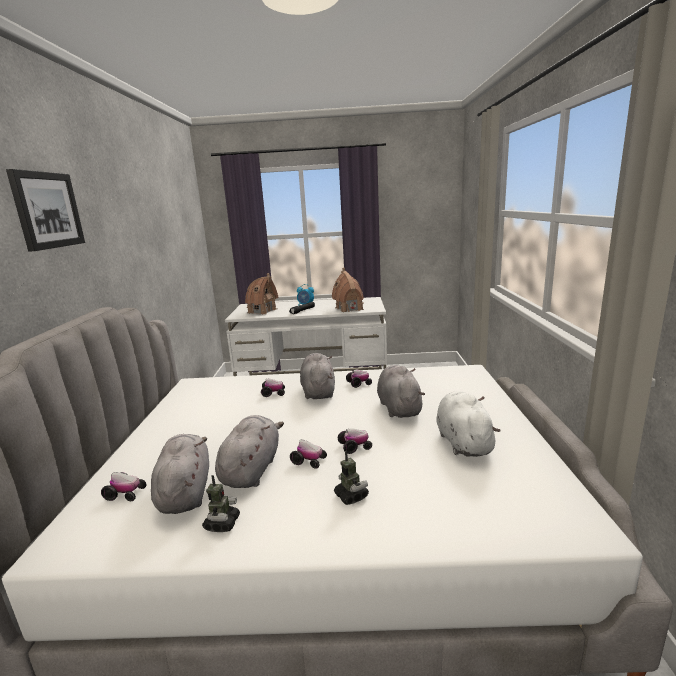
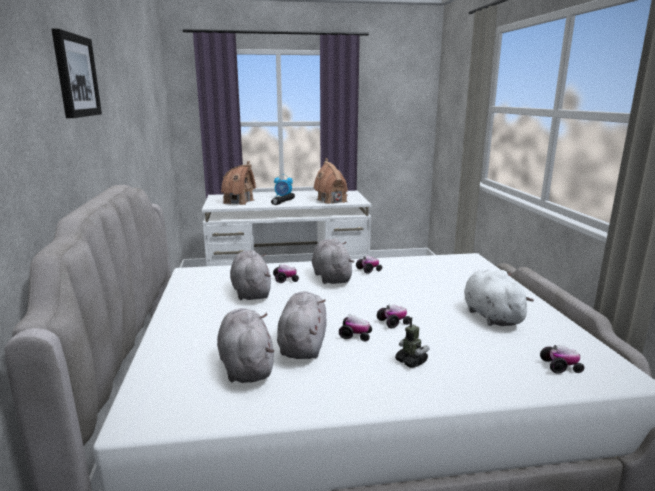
camera: 10 degrees left, 0 degrees up
toy car [101,472,146,501] -> toy car moved to [540,345,584,374]
toy robot [202,475,240,532] -> none
grey plush toy [377,365,425,418] -> grey plush toy moved to [230,250,271,300]

